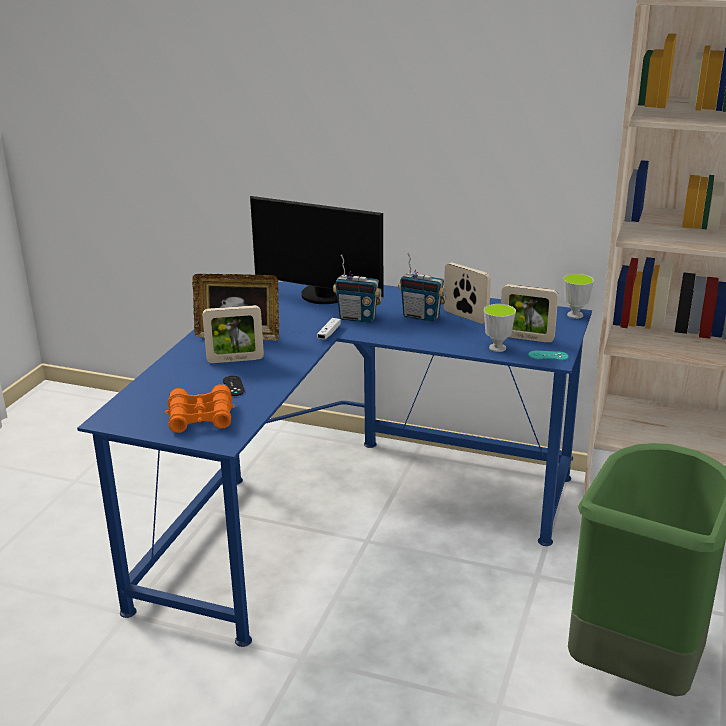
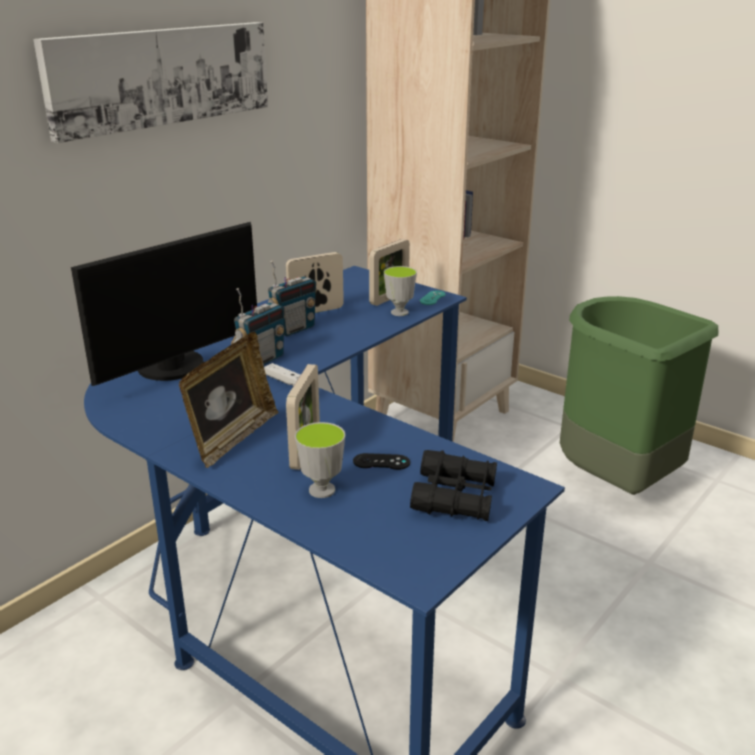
camera: 70 degrees left, 0 degrees up
orange binoculars [165,384,235,433] -> black binoculars [410,450,497,521]
cup [563,274,594,319] -> cup moved to [295,422,345,498]
none -> picture [33,22,268,143]

